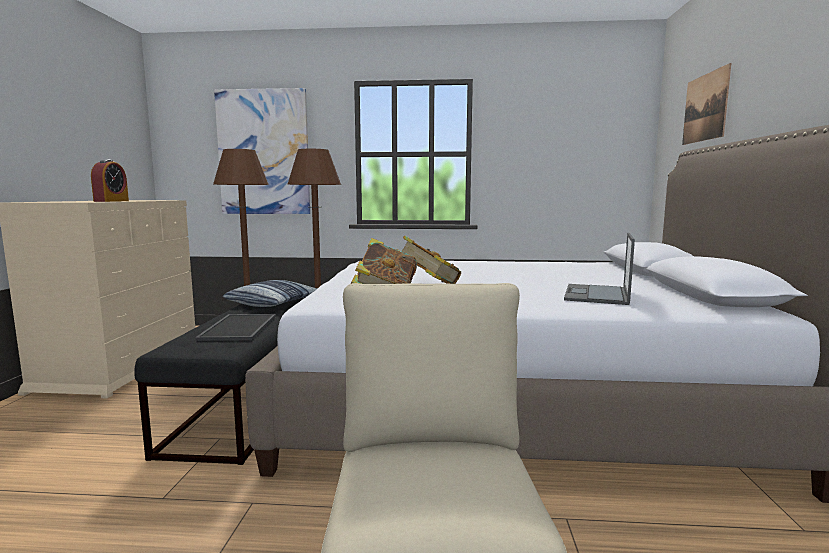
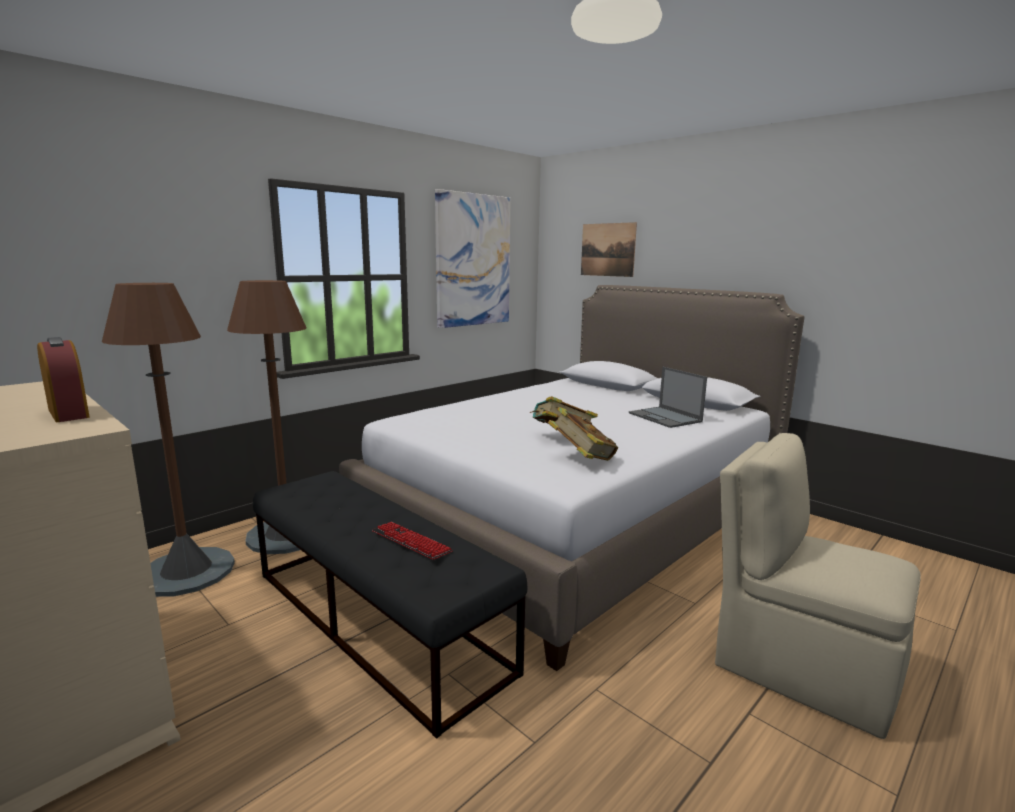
camera: 50 degrees left, 5 degrees up
tray [195,314,276,341] -> keyboard [372,522,453,560]
picture [214,88,310,214] -> picture moved to [435,189,511,328]
pillow [223,280,318,307] -> none

